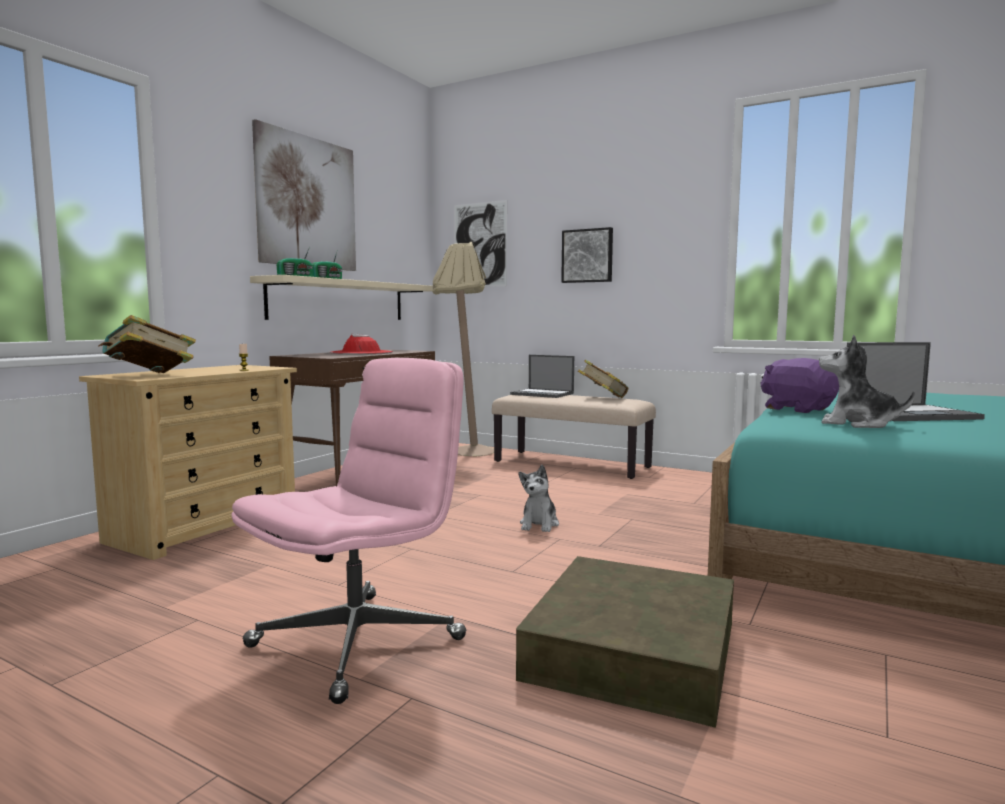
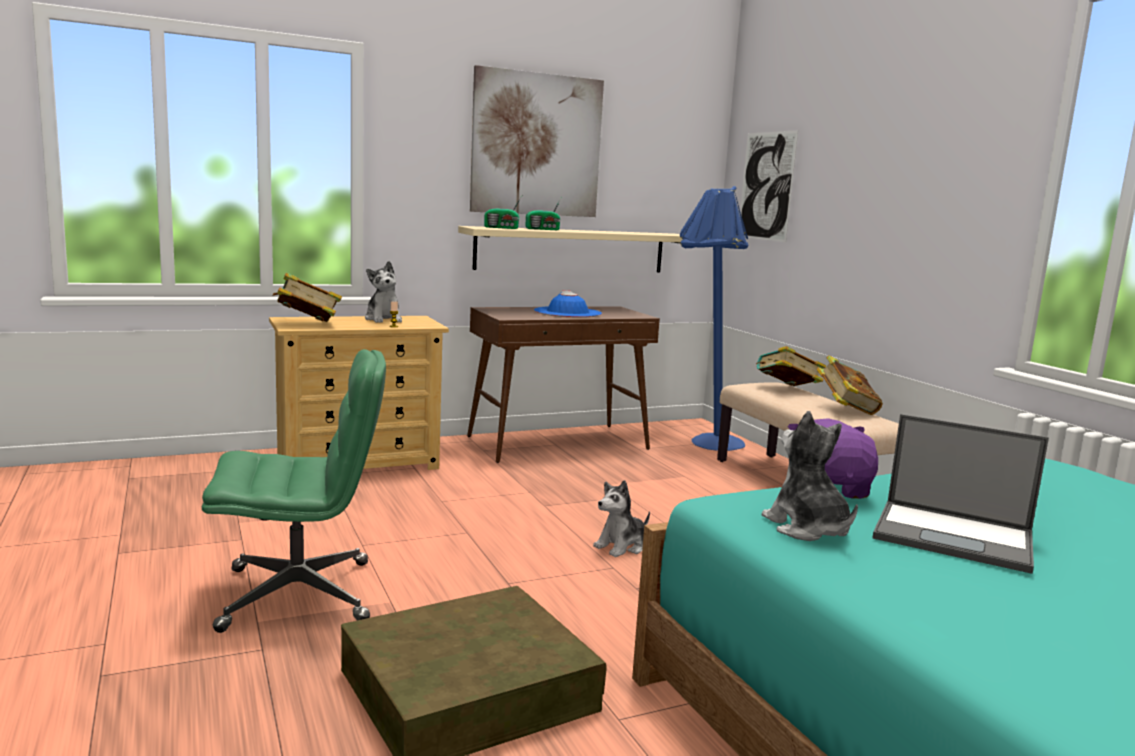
camera: 35 degrees right, 5 degrees up
pink office chair [231,358,466,704] -> green office chair [202,349,386,633]
red hat [330,334,393,355] -> blue hat [534,290,602,318]
beige floor lamp [432,242,494,456] -> blue floor lamp [680,186,749,451]
laptop [510,355,574,398] -> book [756,346,826,386]
picture [561,227,613,283] -> none
none -> plush toy [365,261,402,323]

